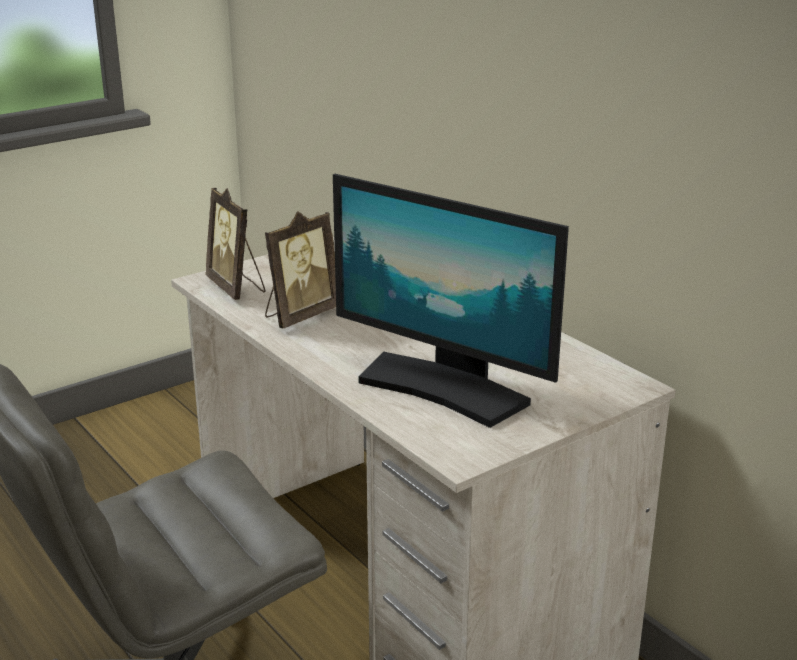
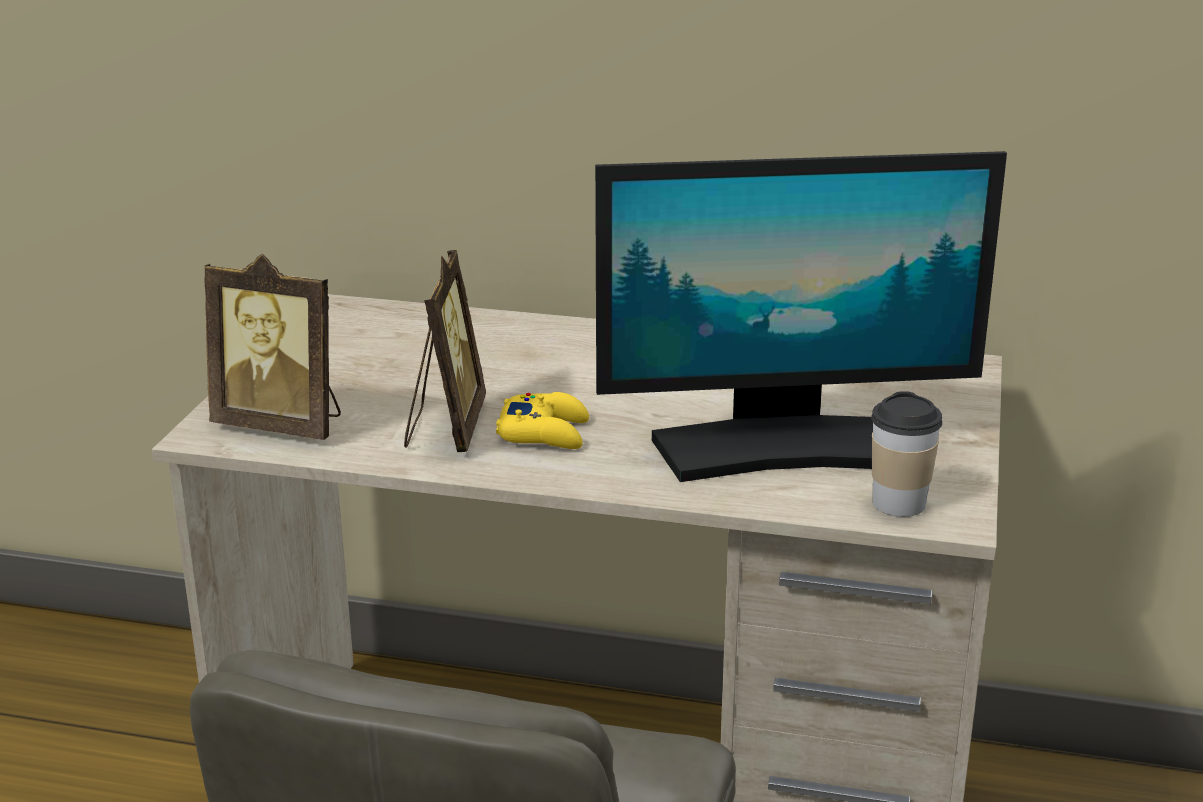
camera: 40 degrees left, 0 degrees up
none -> yellow game controller [496,392,589,449]
none -> cup [871,391,942,517]

